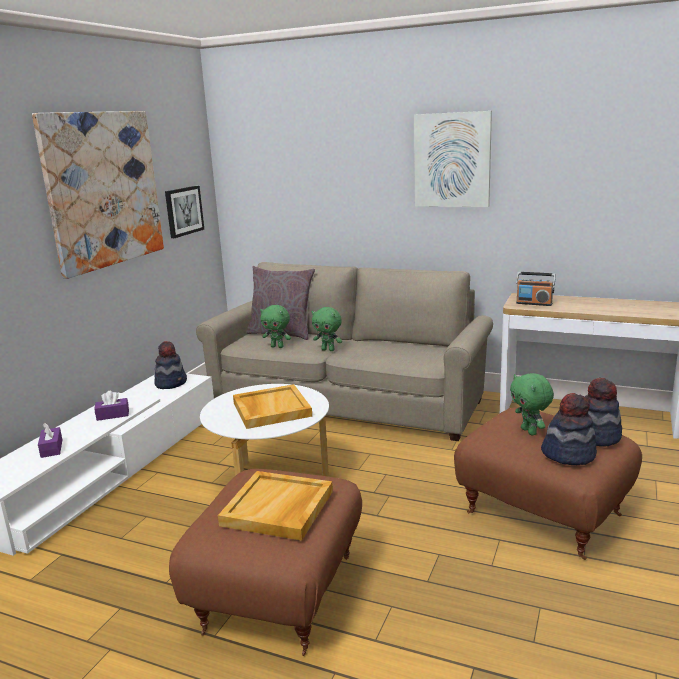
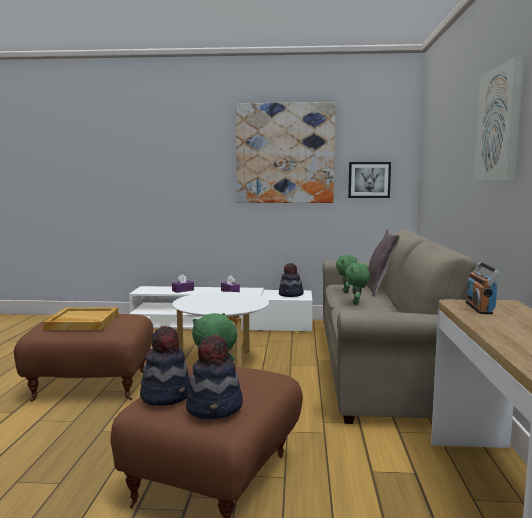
camera: 70 degrees right, 10 degrees down
beige tray [233,384,312,429] -> none

